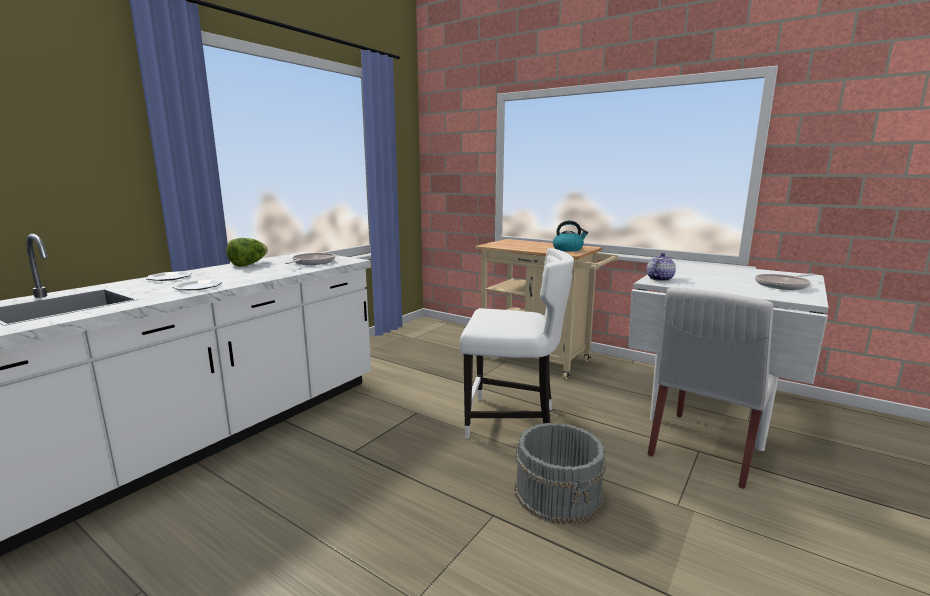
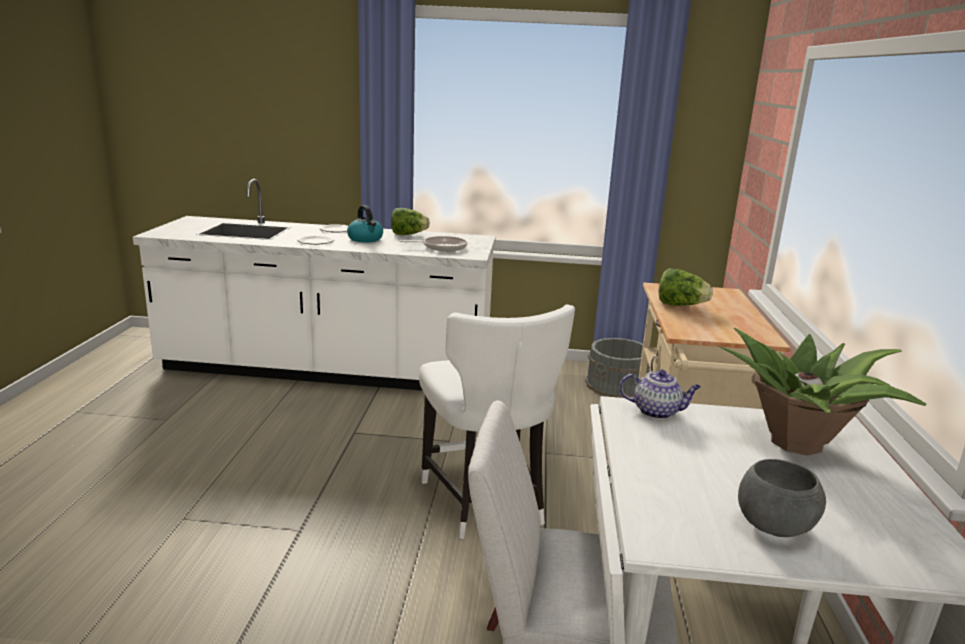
camera: 60 degrees right, 5 degrees up
grey bucket [515,423,606,525] -> grey bucket moved to [585,338,650,398]
kettle [553,221,588,251] -> kettle moved to [347,205,383,243]
frying pan [755,274,815,290] -> grey bowl [738,459,826,537]
none -> lettuce [659,269,713,306]
none -> potted plant [718,328,926,456]

